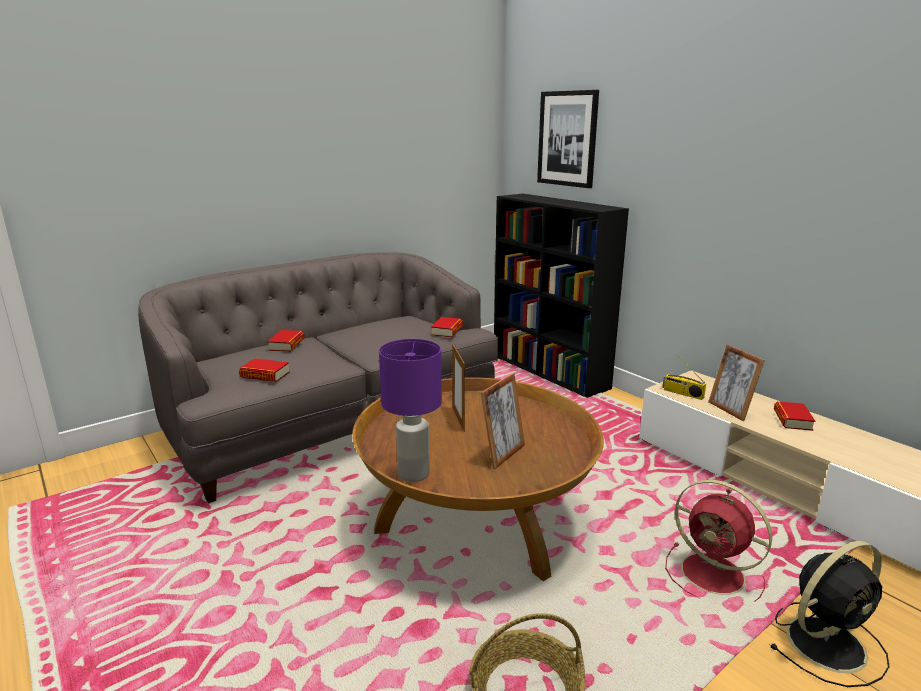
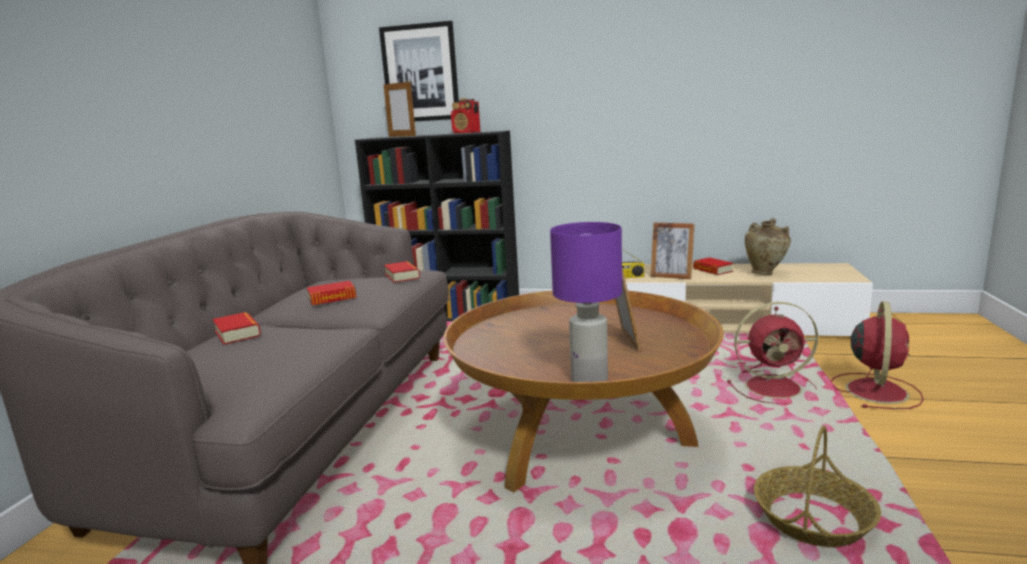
camera: 40 degrees left, 5 degrees down
book [239,358,290,382] -> book moved to [306,281,356,305]
picture frame [452,344,465,432] -> picture frame moved to [383,82,416,137]
black fan [769,541,890,687] -> red fan [831,301,924,409]
none -> radio [451,98,481,134]
none -> beige vase [745,218,791,275]

